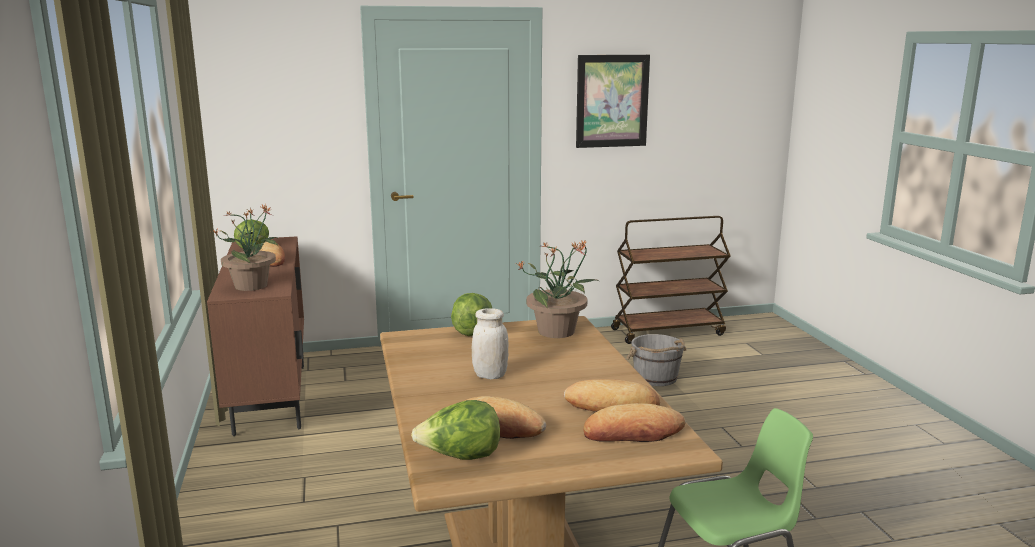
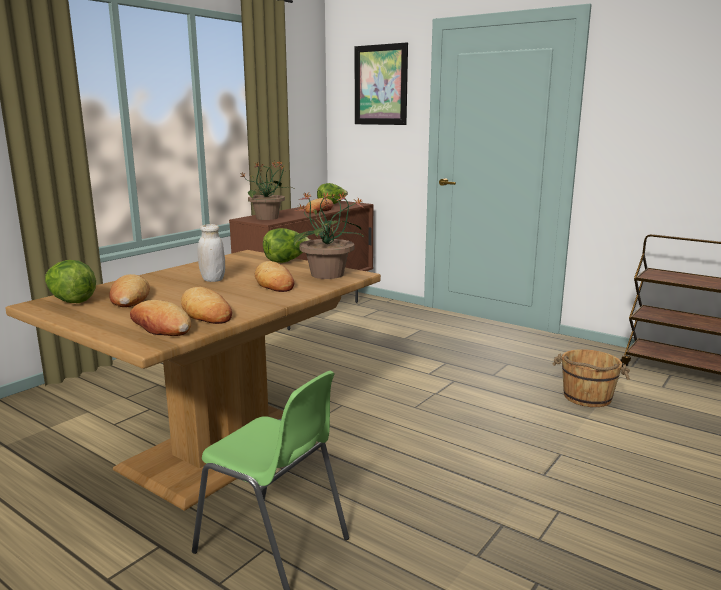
camera: 50 degrees right, 0 degrees up
picture [576,55,650,148] -> picture moved to [355,42,408,125]
grey bucket [626,334,686,386] -> brown bucket [552,349,630,407]
none -> bread [255,261,294,292]

